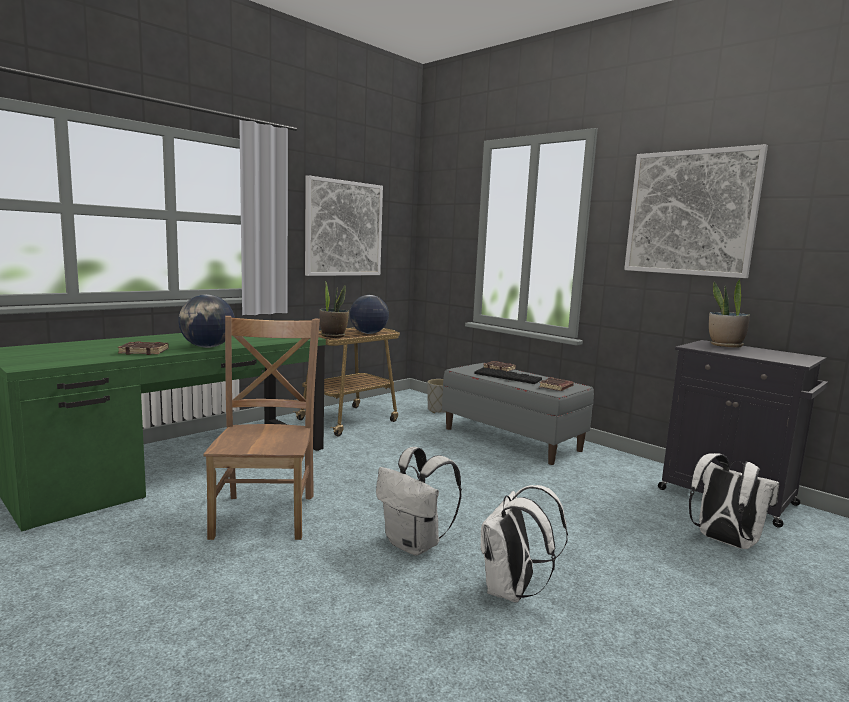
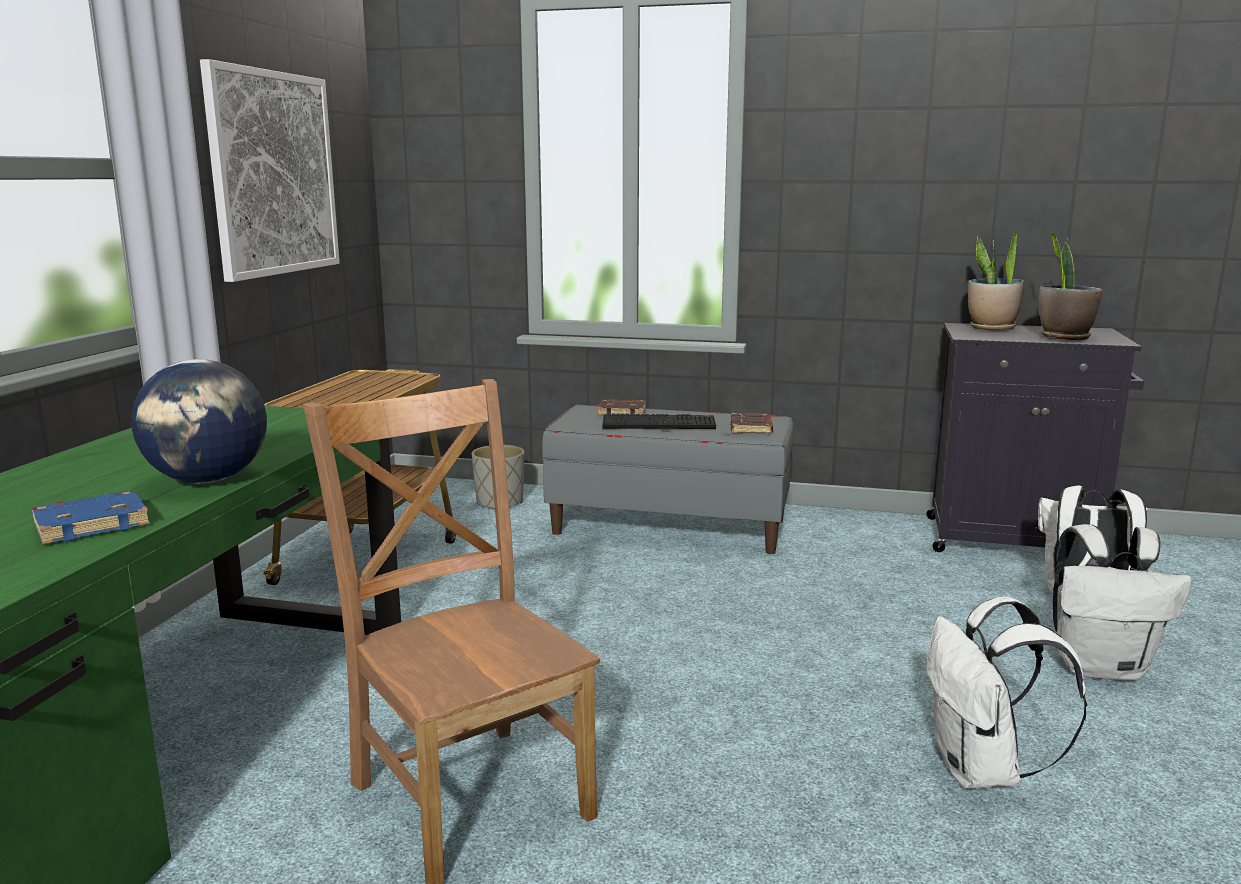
camera: 30 degrees left, 5 degrees up
brown book [118,341,169,355] -> blue book [32,491,150,544]
potted plant [319,281,349,338] -> potted plant moved to [1039,231,1103,340]
globe [350,295,389,334] -> none
white backpack [376,447,462,556] -> white backpack moved to [1053,524,1191,681]
picture [624,144,768,278] -> none

